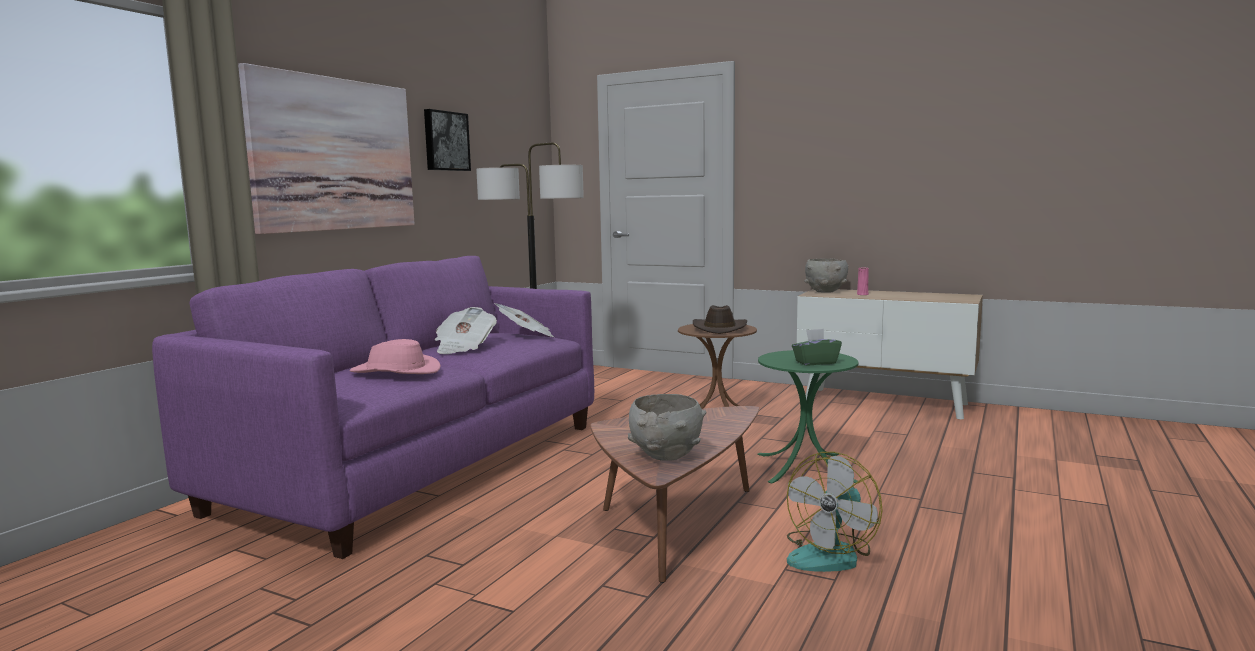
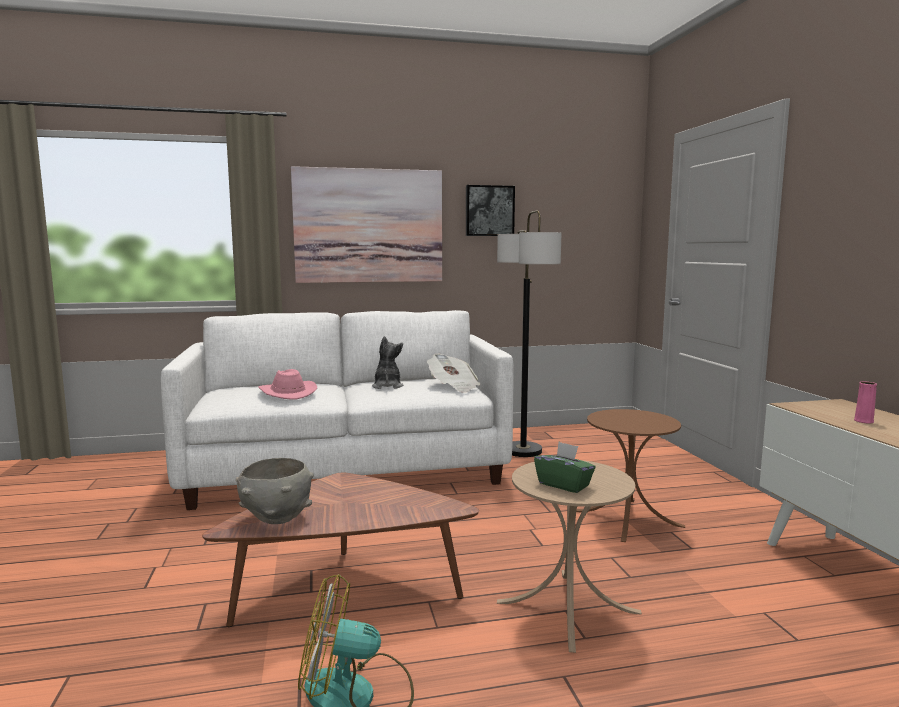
camera: 50 degrees right, 0 degrees up
purple sofa [152,256,594,559] -> white sofa [161,310,514,510]
newspaper [435,307,497,354] -> plush toy [372,336,403,389]
brown hat [693,305,747,334] -> none
green side table [757,350,858,484] -> beige side table [497,460,642,653]
grey bowl [804,258,849,293] -> none

